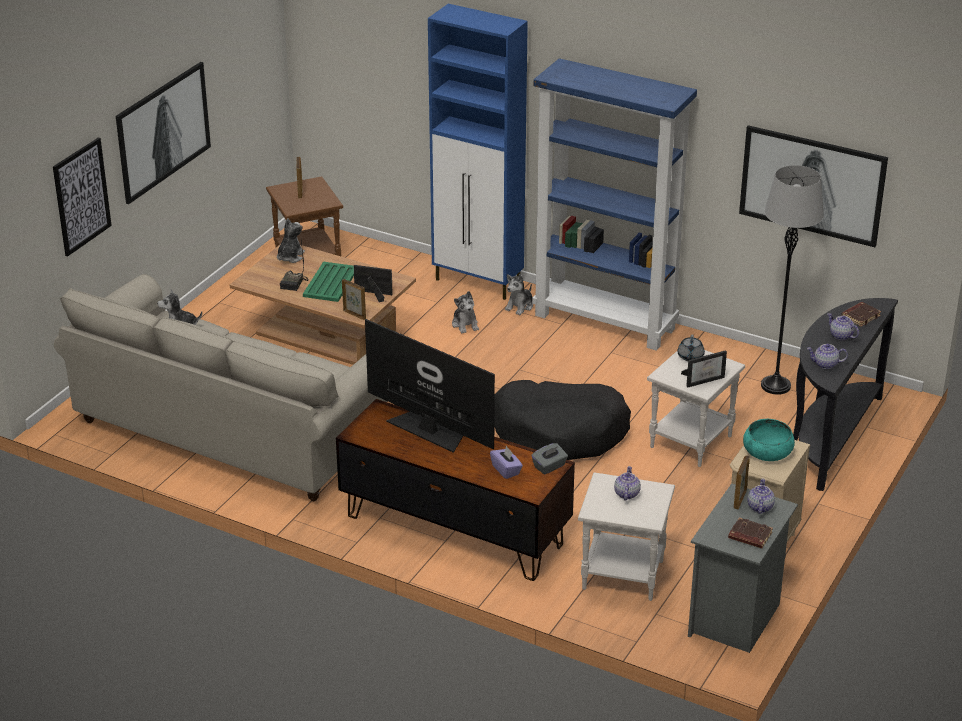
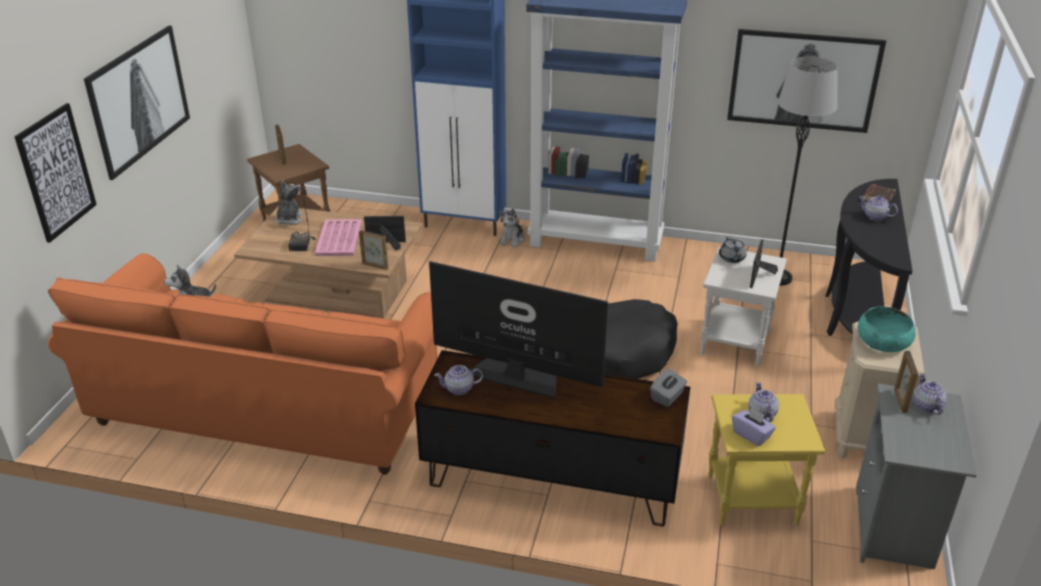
camera: 15 degrees left, 0 degrees up
beige sofa [54,274,387,501] -> orange sofa [48,254,437,475]
green tray [303,262,354,302] -> pink tray [315,219,362,256]
plush toy [452,291,479,334] -> none
purple tissue box [490,445,523,479] -> purple tissue box moved to [732,407,776,446]
white side table [578,472,675,601] -> yellow side table [708,394,825,526]
picture frame [681,350,727,388] -> picture frame turned 150 degrees clockwise [750,239,778,288]
brown book [728,517,773,548] -> none
teapot [807,344,848,369] -> teapot moved to [434,365,483,395]

